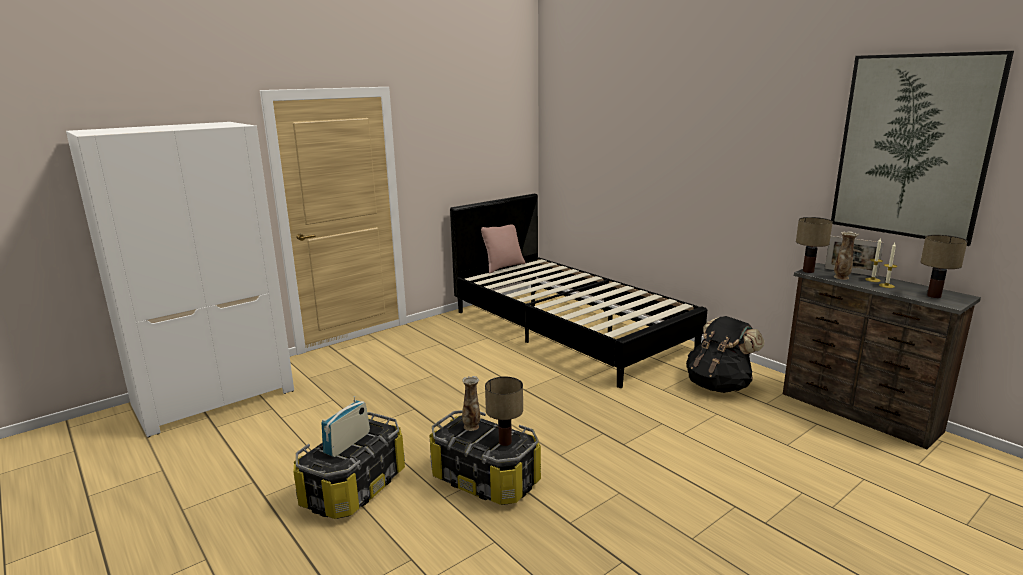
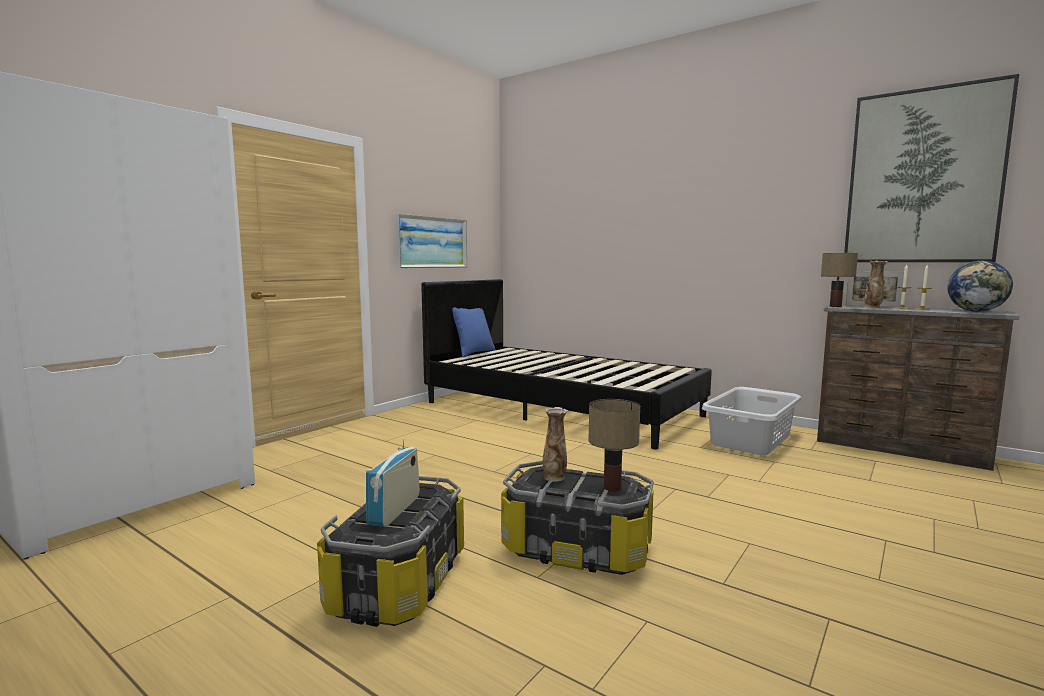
camera: 15 degrees left, 10 degrees down
pink pillow [481,225,525,274] -> blue pillow [452,307,495,358]
black backpack [686,316,764,393] -> grey laundry basket [702,387,802,455]
table lamp [921,235,967,298] -> globe [947,261,1013,312]
none -> picture [396,214,467,268]

